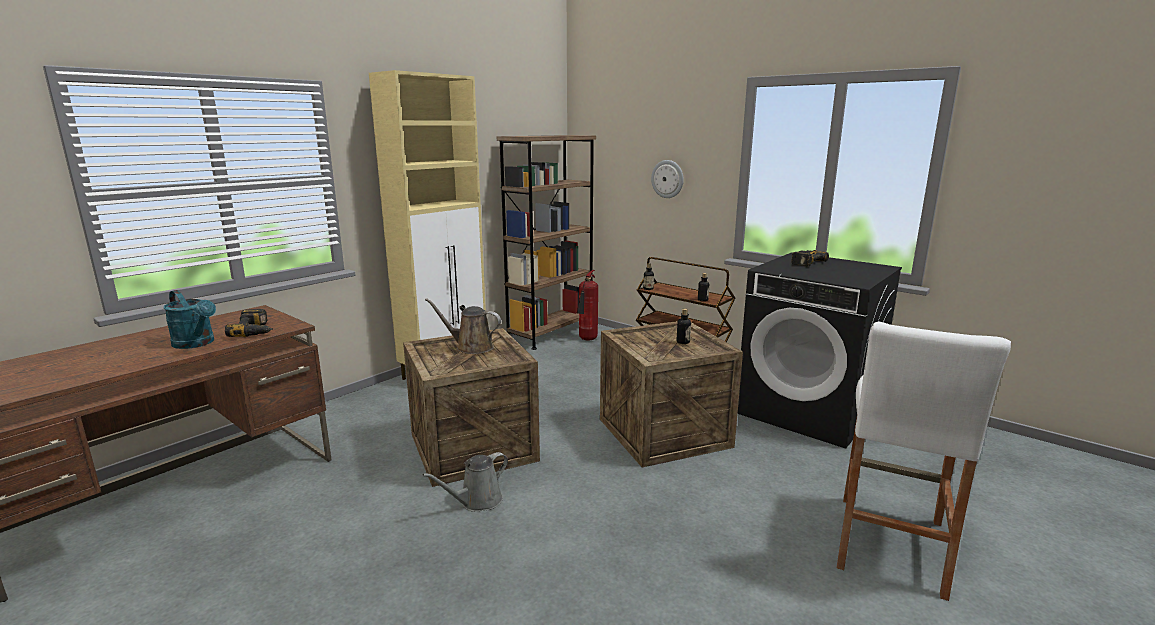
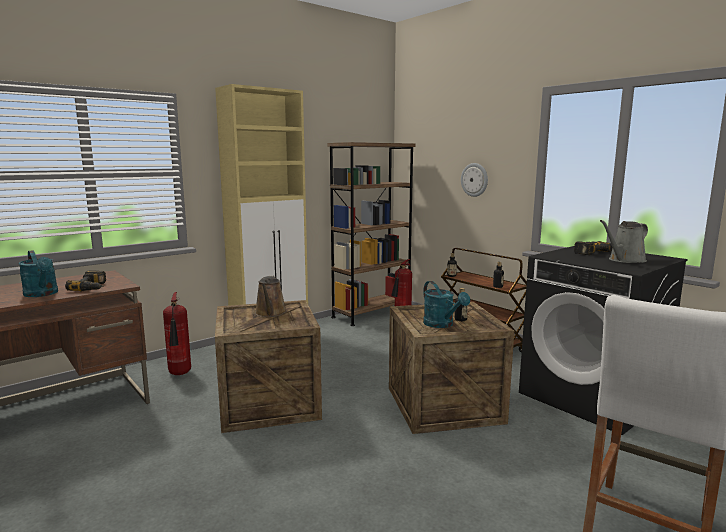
camera: 10 degrees right, 5 degrees down
grey watering can [423,452,508,512] -> grey watering can moved to [600,220,648,263]
brown watering can [425,298,501,354] -> brown watering can turned 120 degrees counterclockwise [255,276,287,317]
none -> fire extinguisher [163,292,191,375]
none -> turquoise watering can [423,281,470,328]

